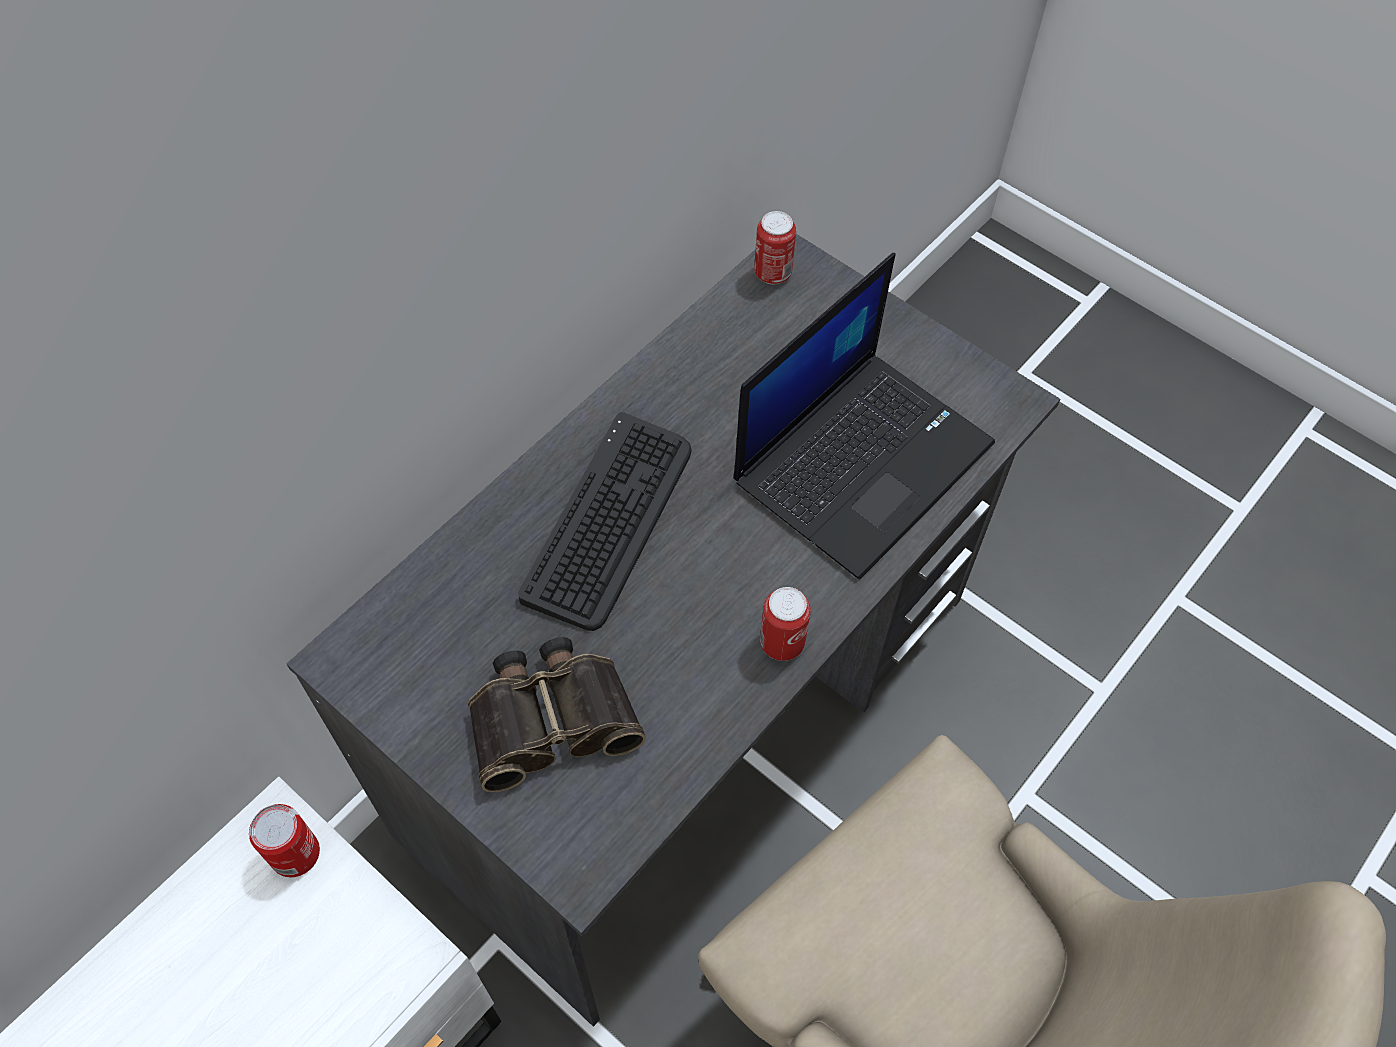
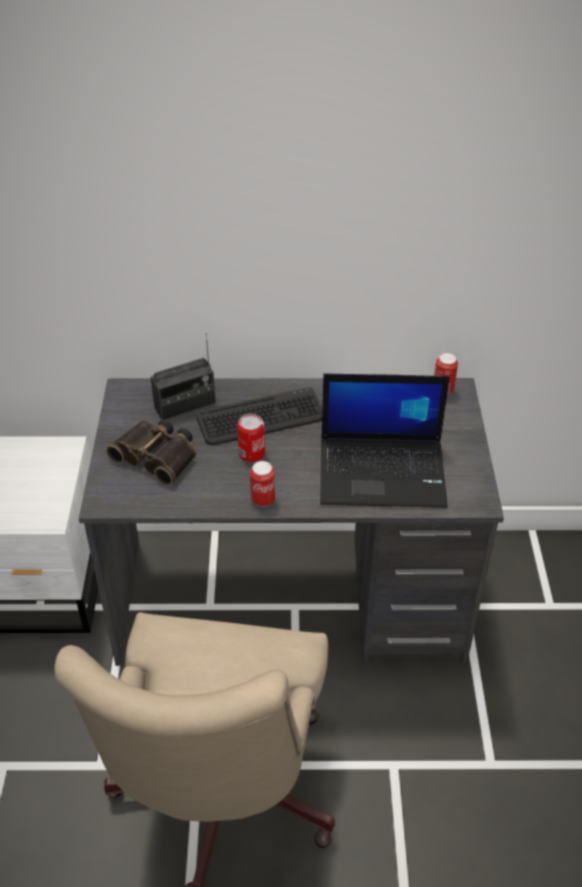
camera: 50 degrees right, 15 degrees down
can [249,804,320,877] -> can moved to [237,414,265,462]
none -> radio [151,333,216,420]

